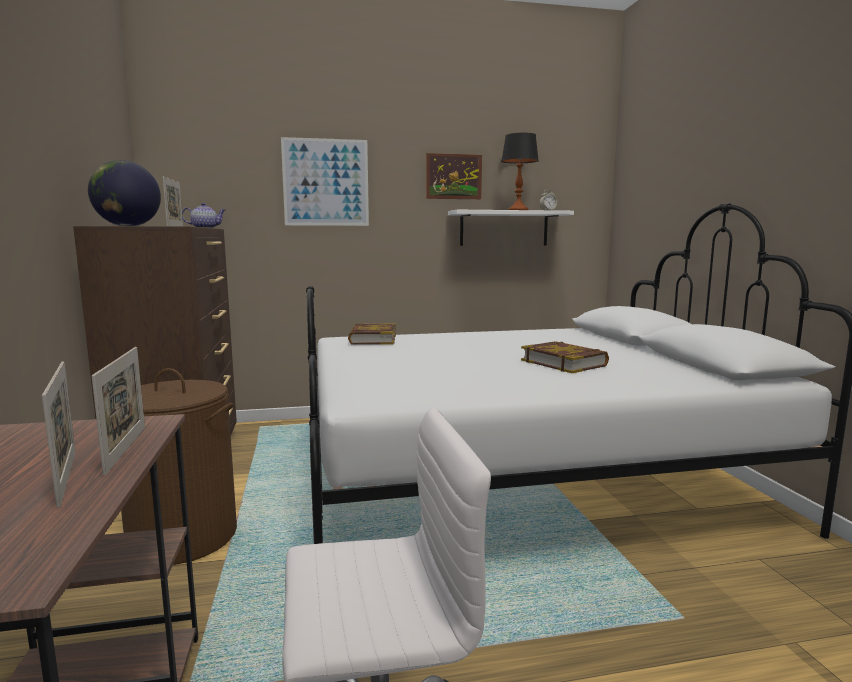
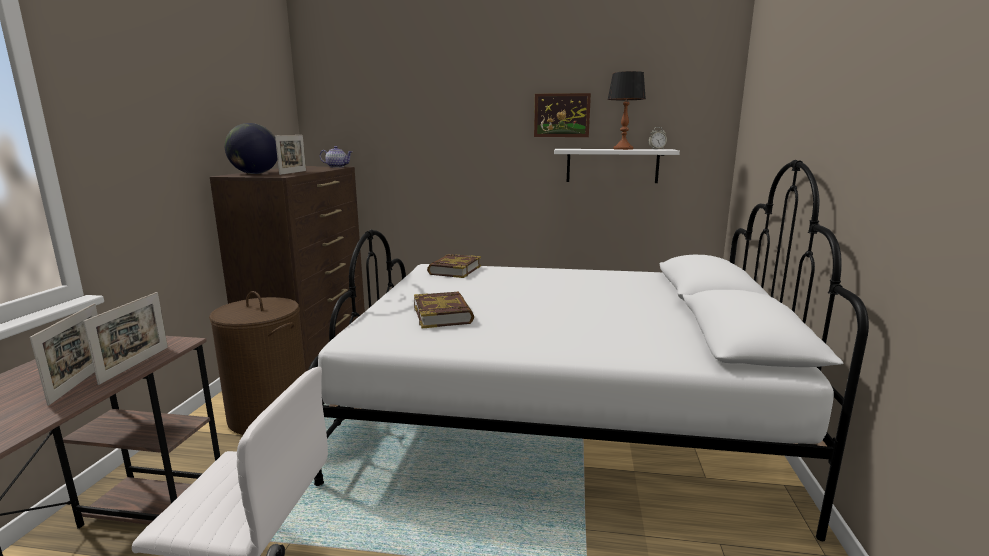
camera: 20 degrees right, 5 degrees up
picture [281,137,369,226] -> none
book [521,341,609,373] -> book moved to [414,292,474,328]

